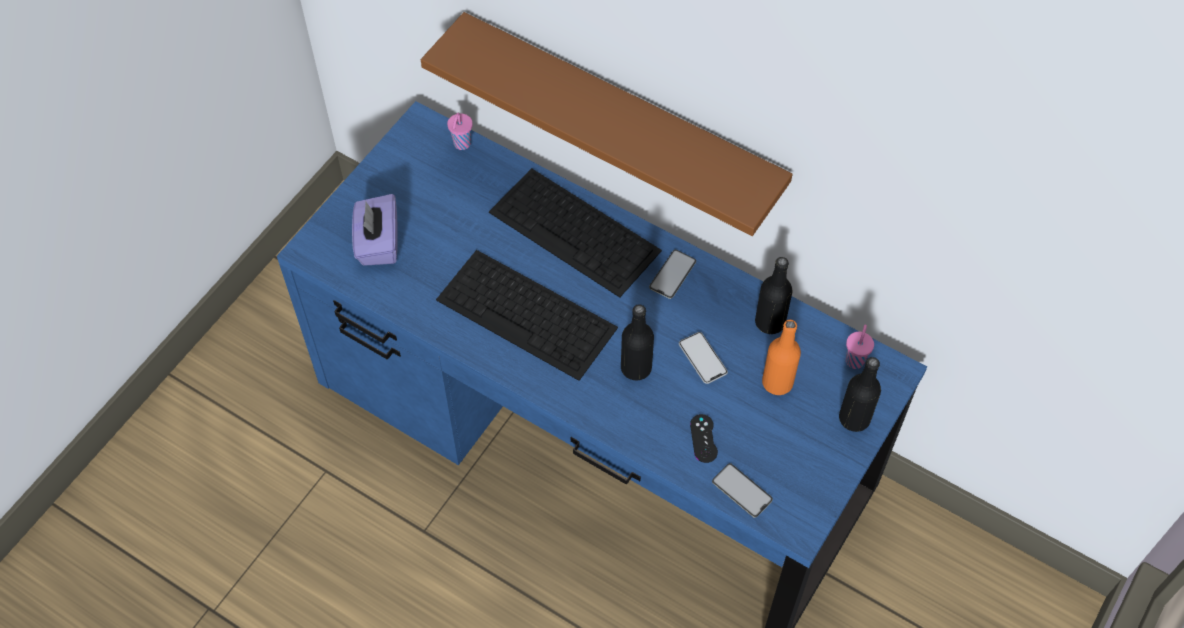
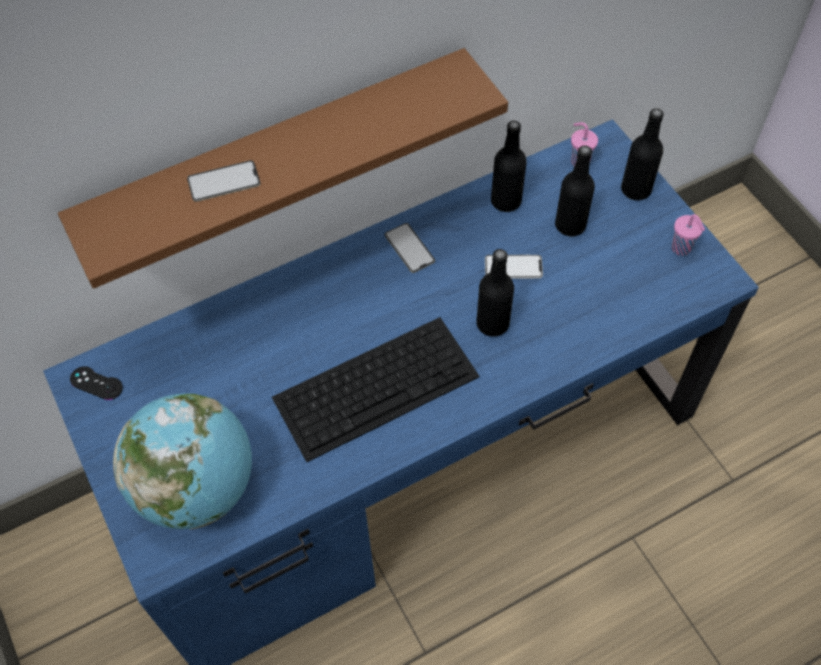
camera: 60 degrees left, 0 degrees up
purple tissue box [352,194,398,266] -> globe [113,393,252,529]
pink cup [447,112,473,150] -> pink cup moved to [672,214,705,256]
keyboard [489,168,662,298] -> none
black game controller [690,414,718,463] -> black game controller moved to [70,366,123,400]
phone [712,463,773,518] -> phone moved to [187,160,260,202]
orange bottle [762,320,801,395] -> black bottle [555,145,595,236]

